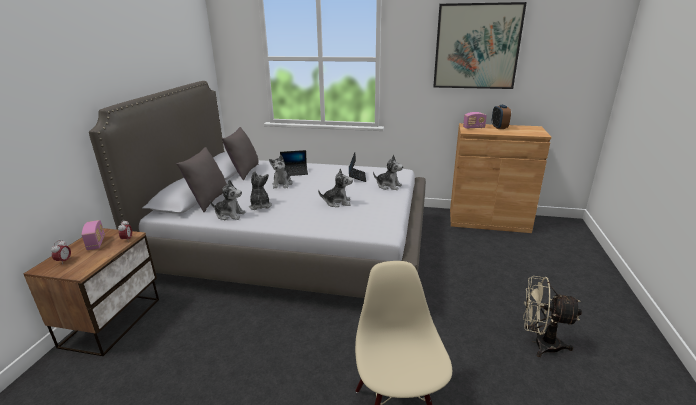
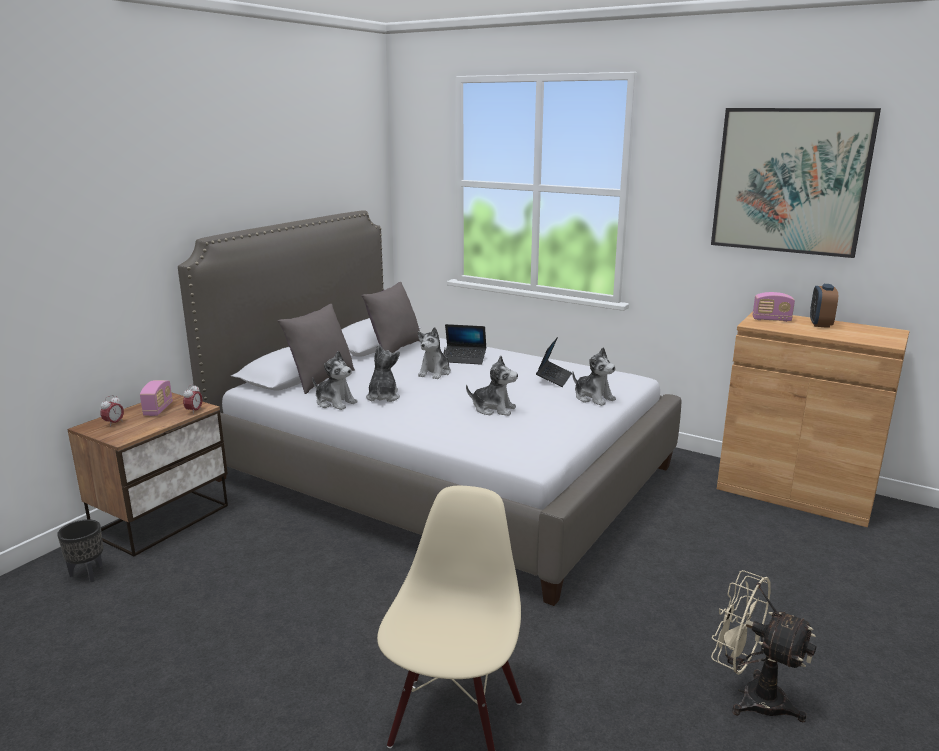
camera: 20 degrees right, 5 degrees down
none -> black planter [57,519,103,582]

